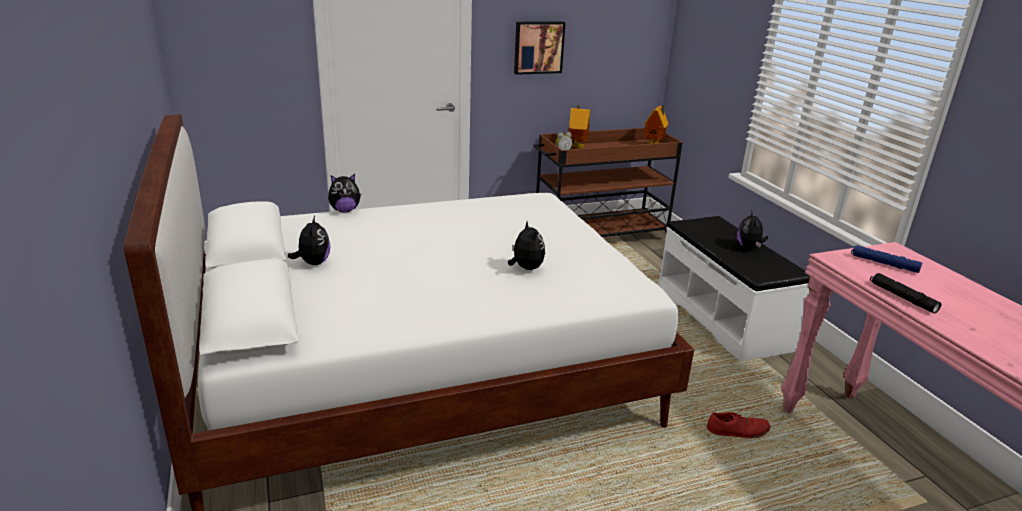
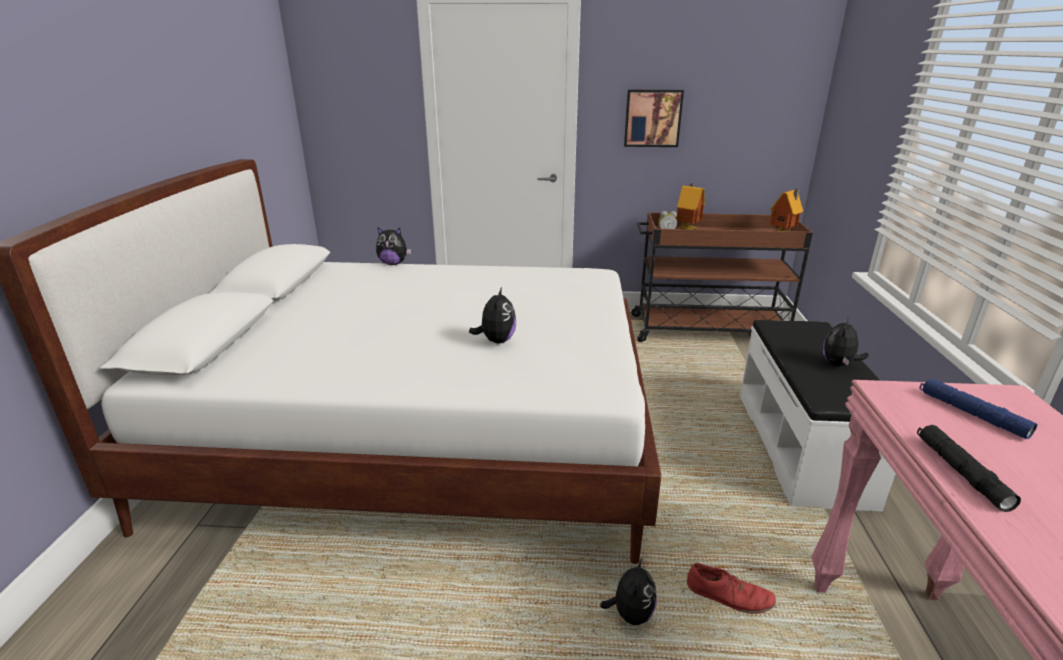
camera: 25 degrees right, 0 degrees up
plush toy [288,216,330,265] -> plush toy moved to [600,557,657,625]

